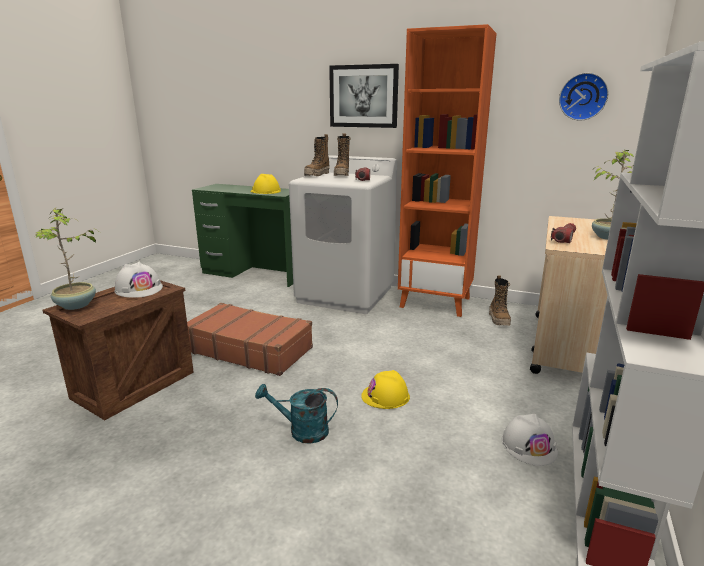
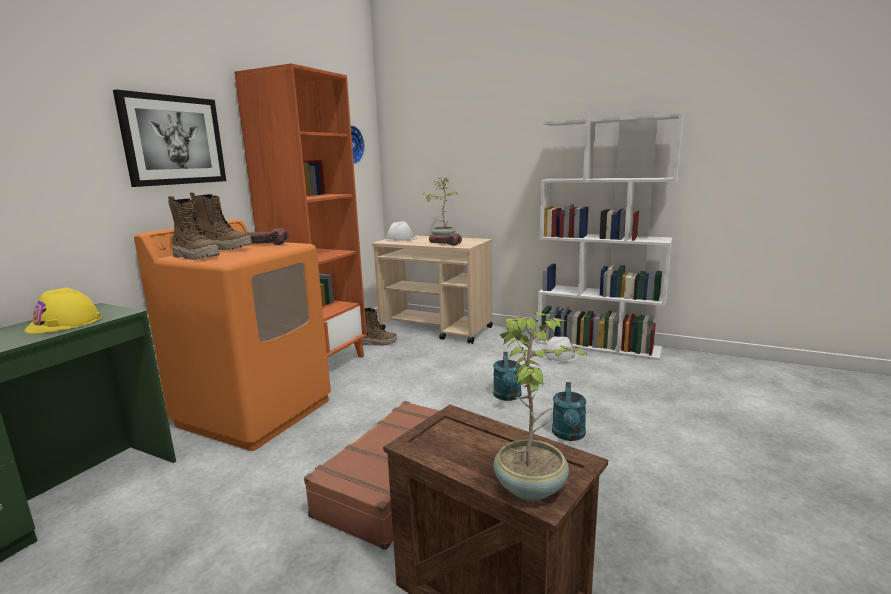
camera: 85 degrees left, 5 degrees down
white hard hat [115,262,163,298] -> white hard hat moved to [386,221,417,242]
white washing machine [289,155,397,314] -> orange washing machine [134,219,331,451]
yellow hard hat [361,370,410,409] -> turquoise watering can [493,352,522,401]

